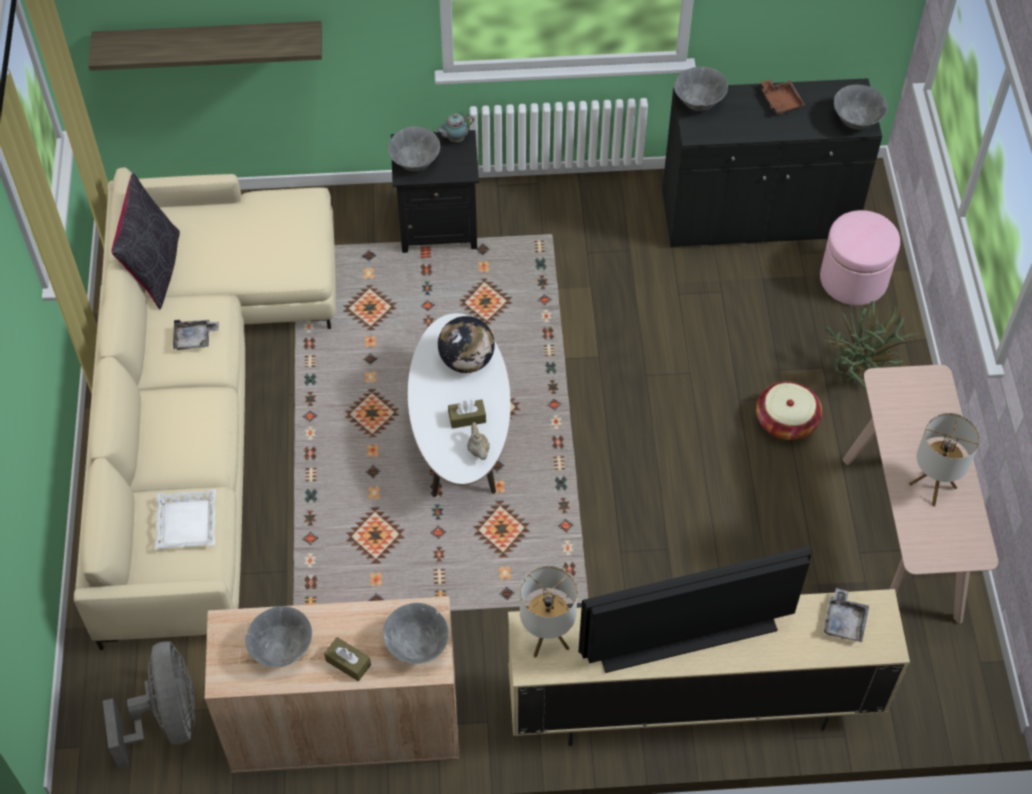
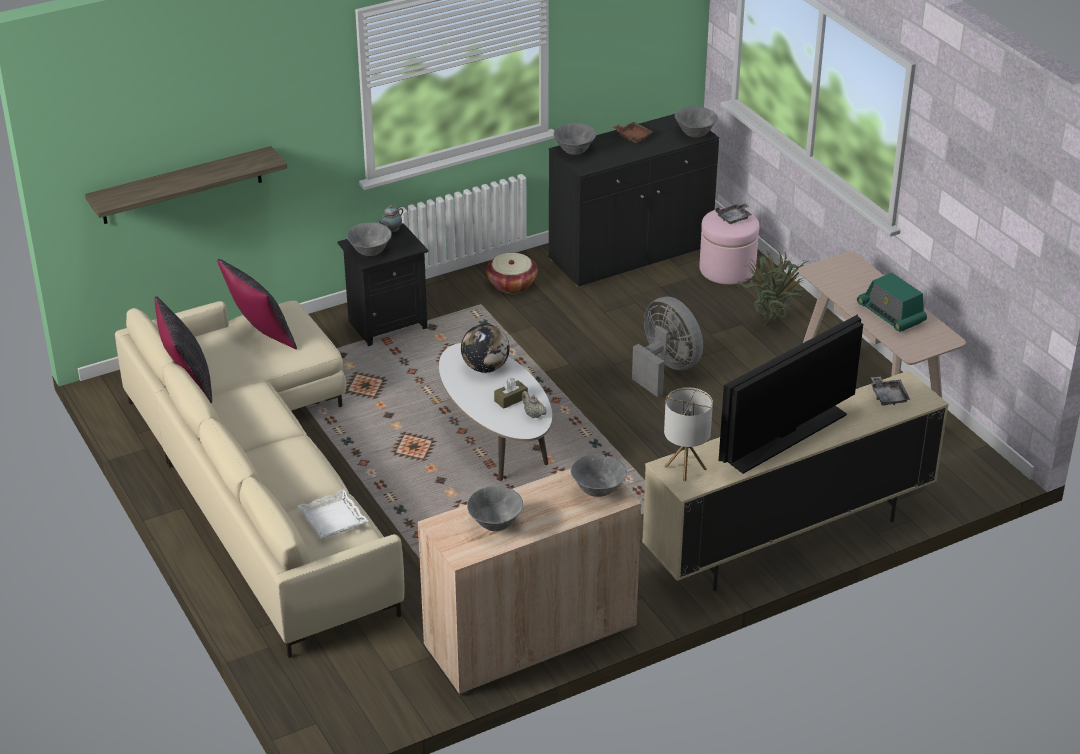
camera: 25 degrees left, 20 degrees down
grey fan [103,641,195,769] -> grey fan moved to [632,297,703,397]
grey tray [173,320,219,350] -> grey tray moved to [716,203,752,224]
brown tissue box [324,637,371,681] -> none
basket [756,381,822,440] -> basket moved to [486,253,538,293]
table lamp [909,413,980,507] -> radio [857,273,927,332]
none -> black pillow [217,259,297,349]

